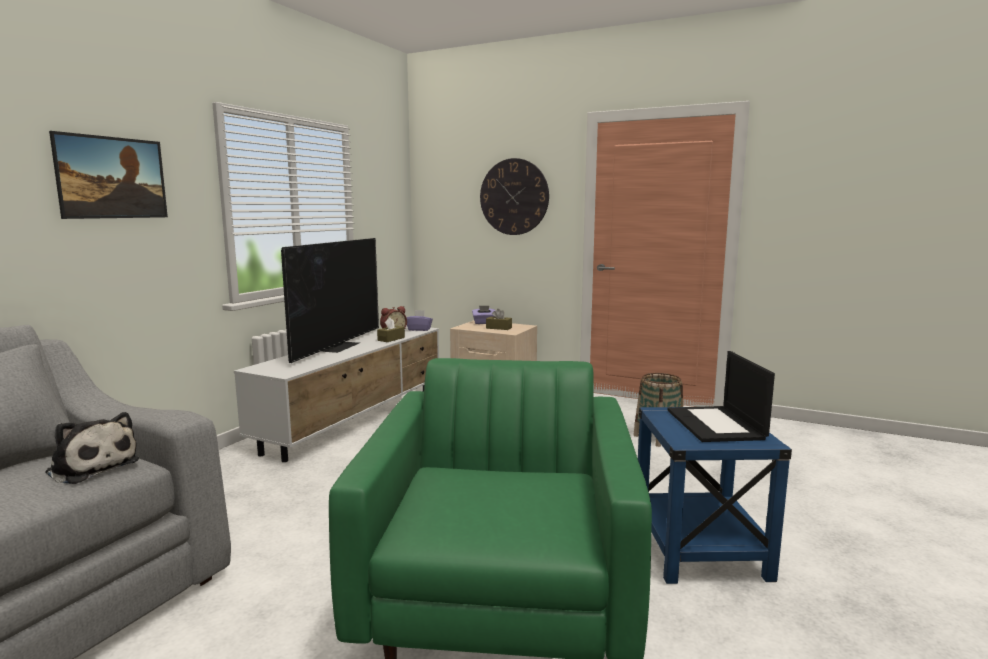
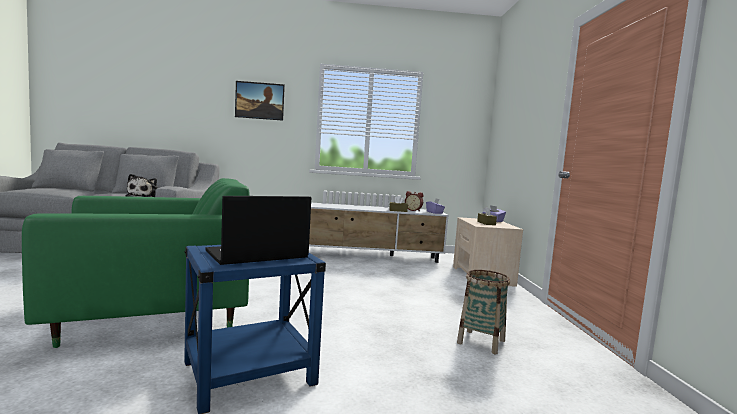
camera: 60 degrees right, 5 degrees down
television [281,238,379,363] -> none
wall clock [480,158,549,235] -> none

